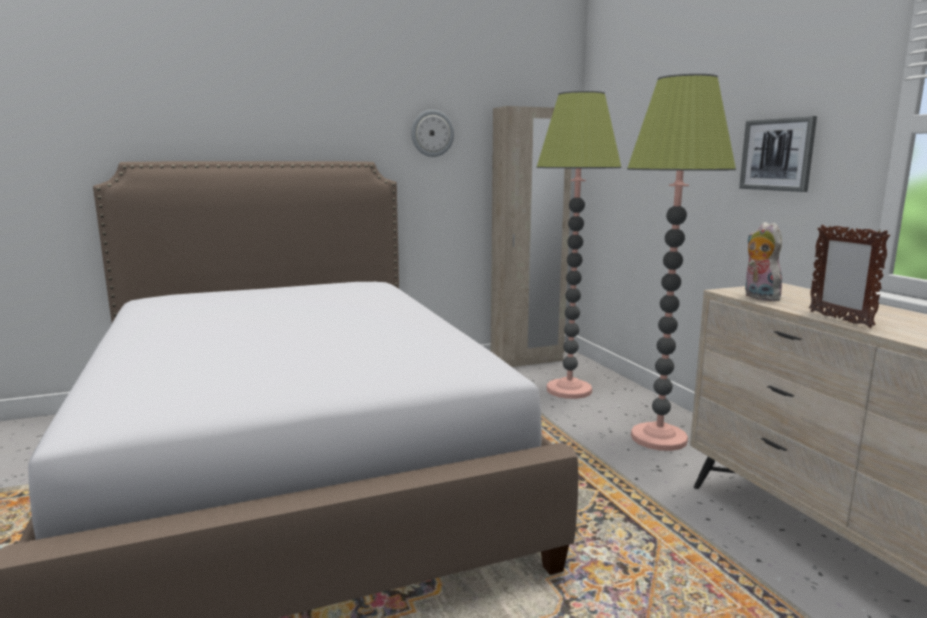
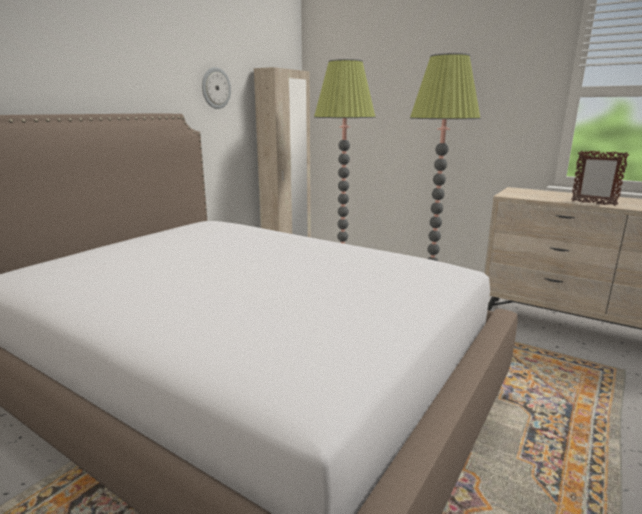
camera: 35 degrees left, 5 degrees up
picture [739,116,817,192] -> none
plush toy [745,222,782,301] -> none

